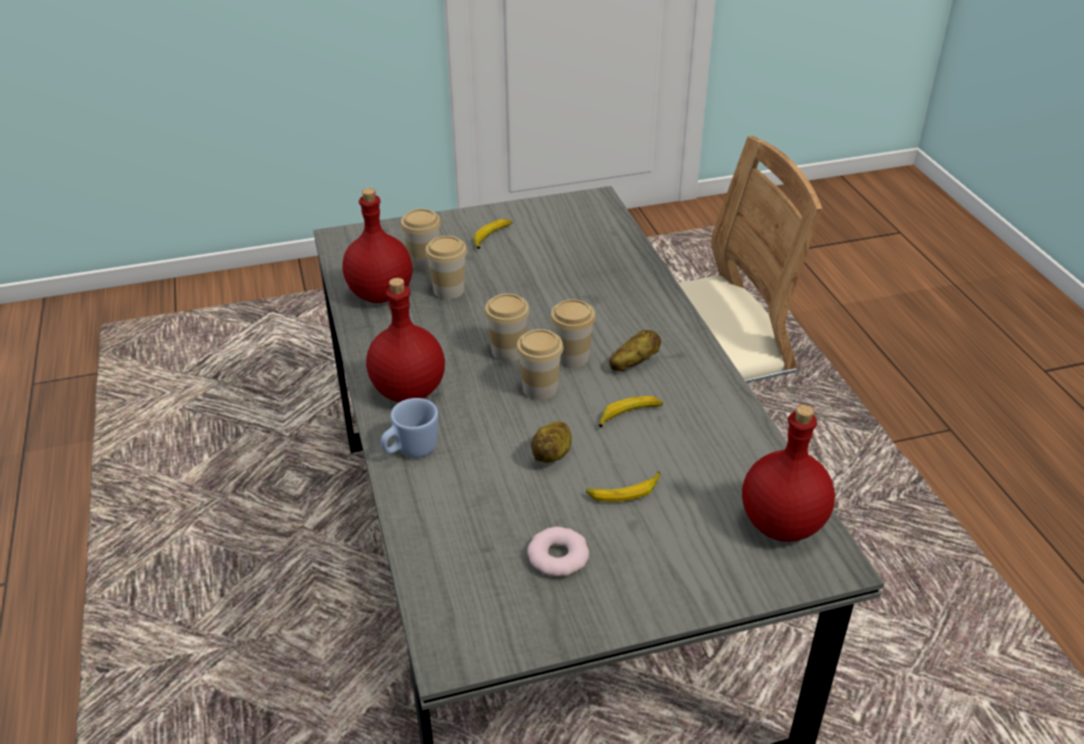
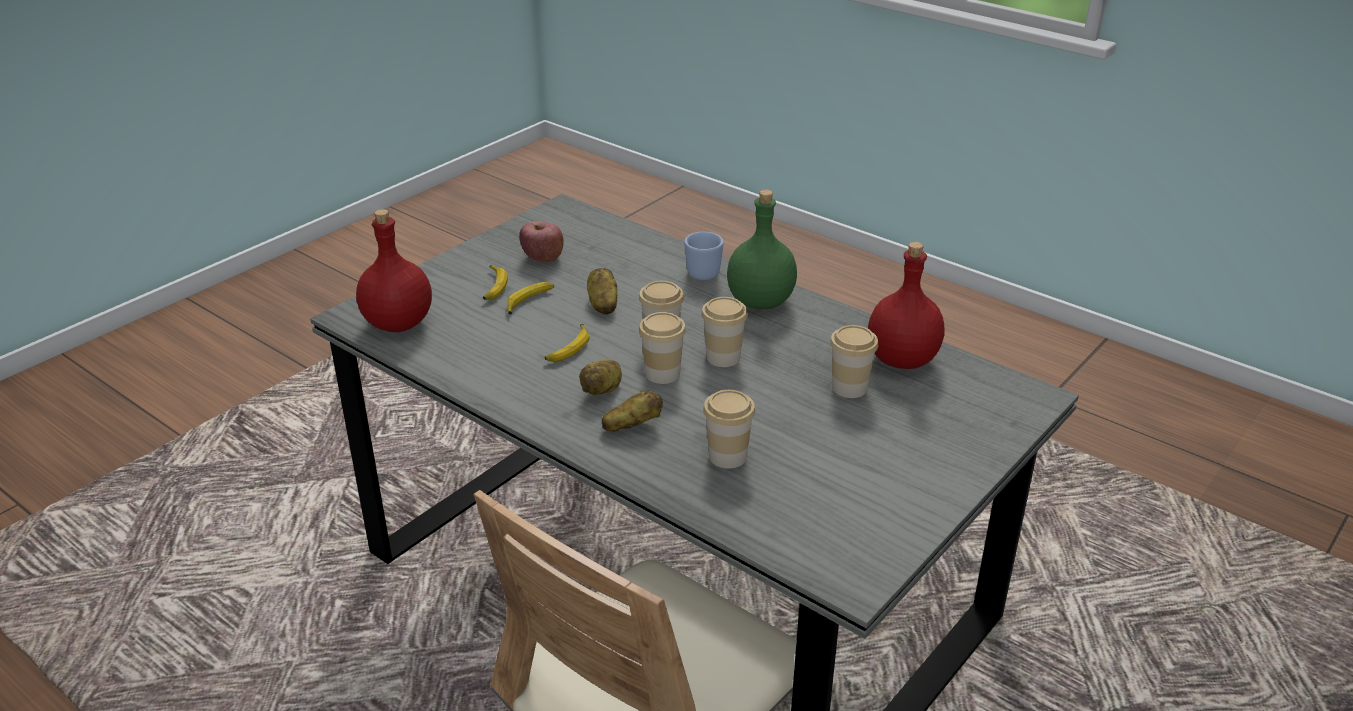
camera: 145 degrees right, 5 degrees down
red bottle [366,278,445,402] -> green bottle [727,190,797,309]
cup [401,209,441,270] -> cup moved to [703,390,755,468]
banana [474,219,513,249] -> banana moved to [483,265,508,300]
donut [527,527,589,577] -> apple [519,221,564,262]
none -> potato [602,390,663,432]

